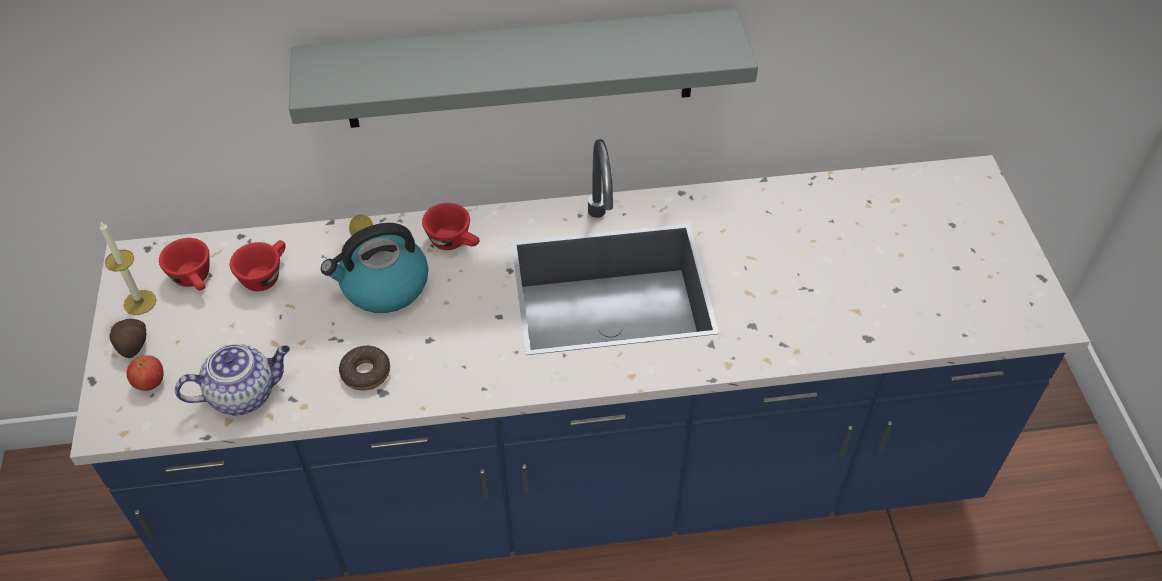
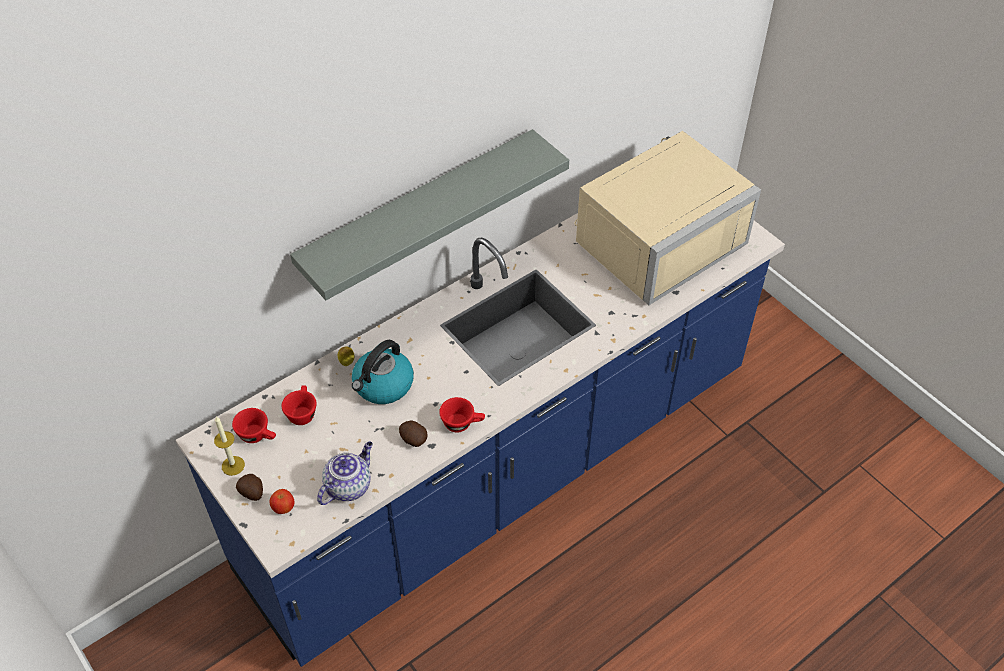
camera: 30 degrees left, 0 degrees up
donut [339,346,390,391] -> potato [399,421,428,447]
red cup [422,203,480,250] -> red cup moved to [439,397,485,433]
none -> beige microwave [575,131,761,305]

